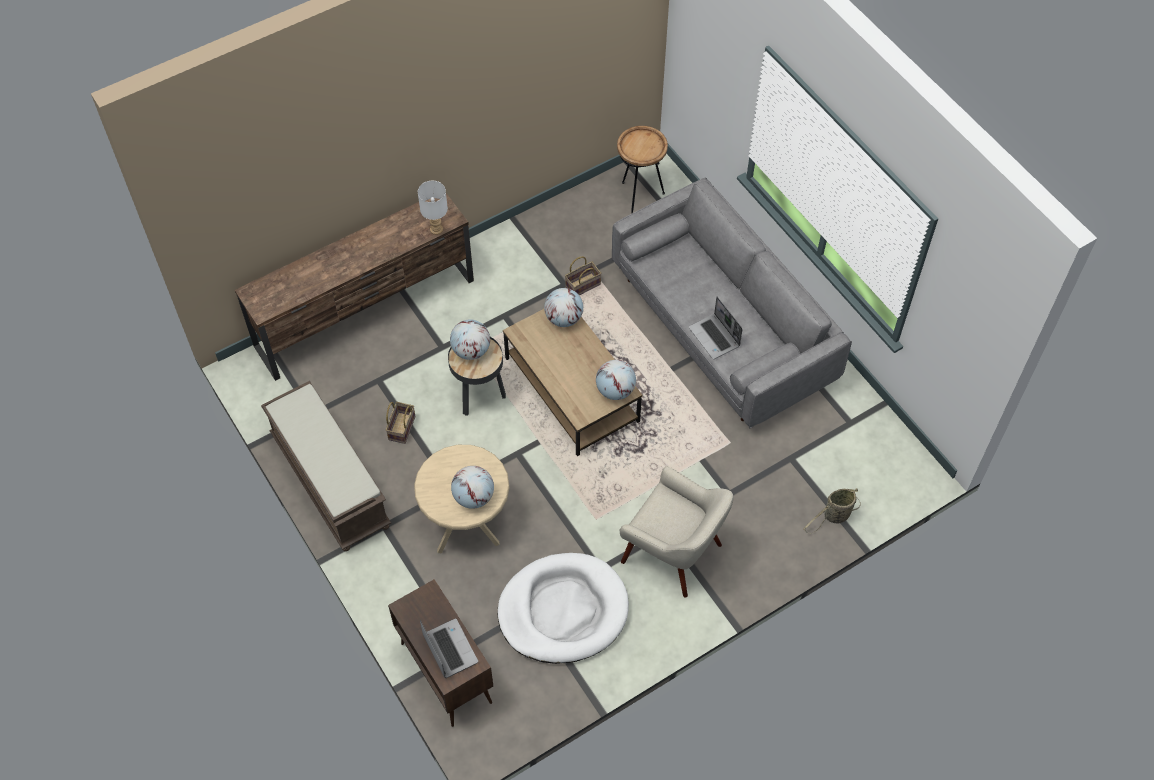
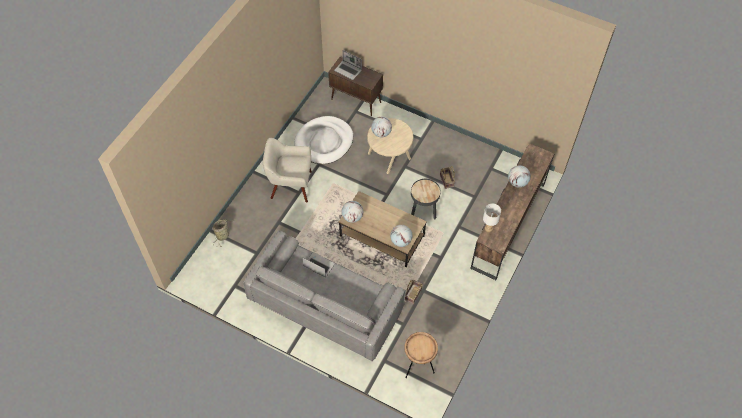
camera: 150 degrees right, 0 degrees up
brown bench [261,381,391,551] -> none
globe [450,319,490,360] -> globe moved to [508,165,531,188]

